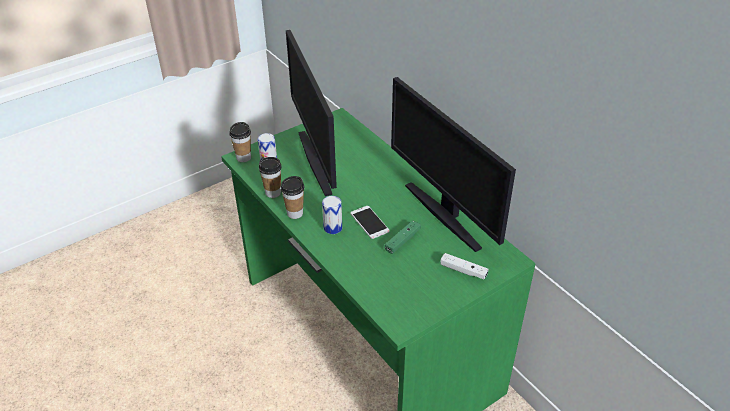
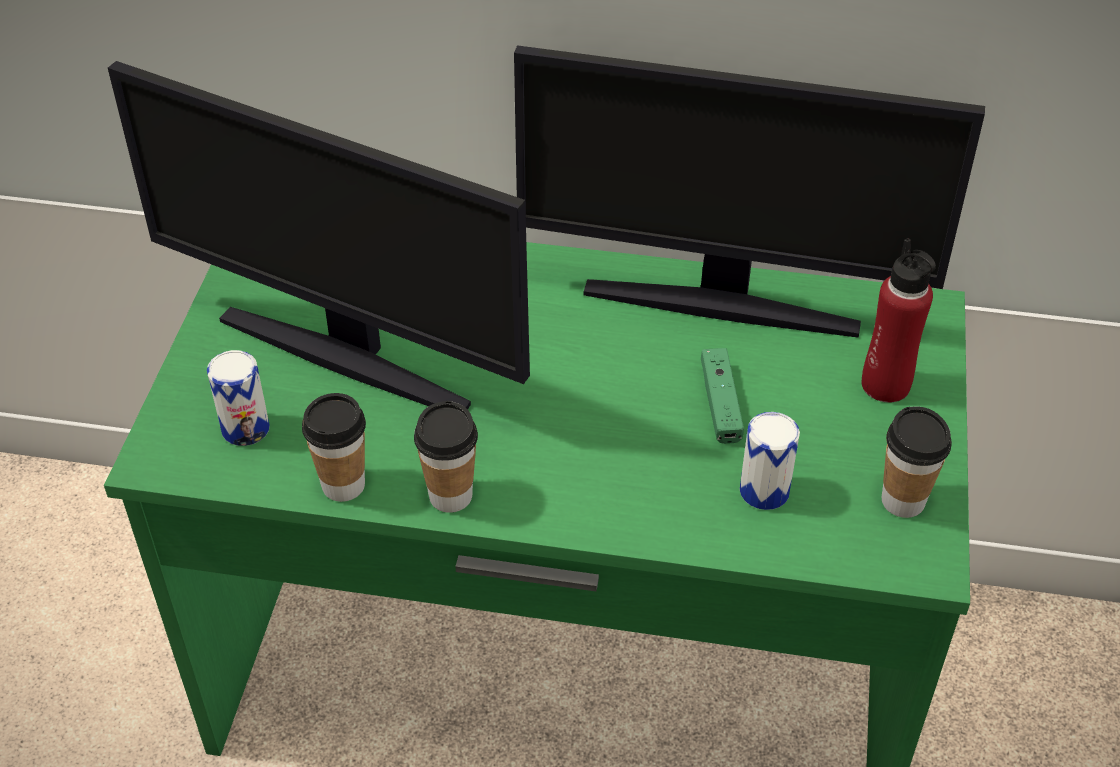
camera: 45 degrees left, 5 degrees up
cup [229,122,251,162] -> cup moved to [882,407,952,518]
can [322,196,342,234] -> can moved to [740,412,800,510]
phone [351,206,389,239] -> none
white game controller [440,253,488,280] -> red bottle [862,238,936,402]

